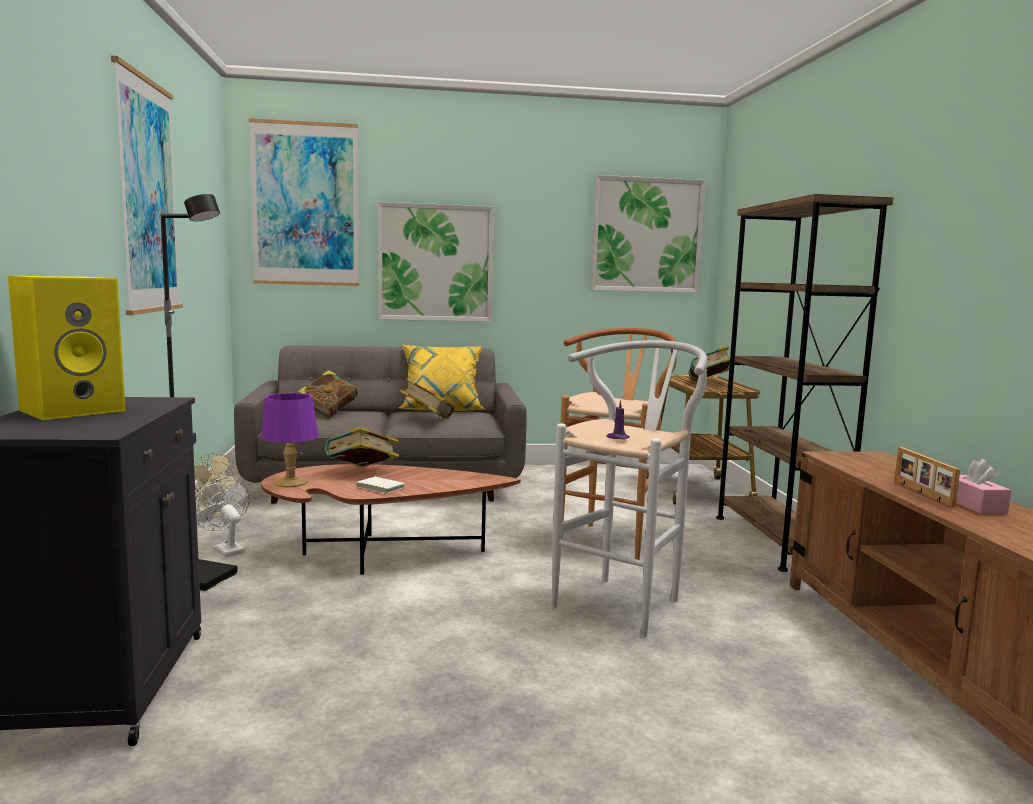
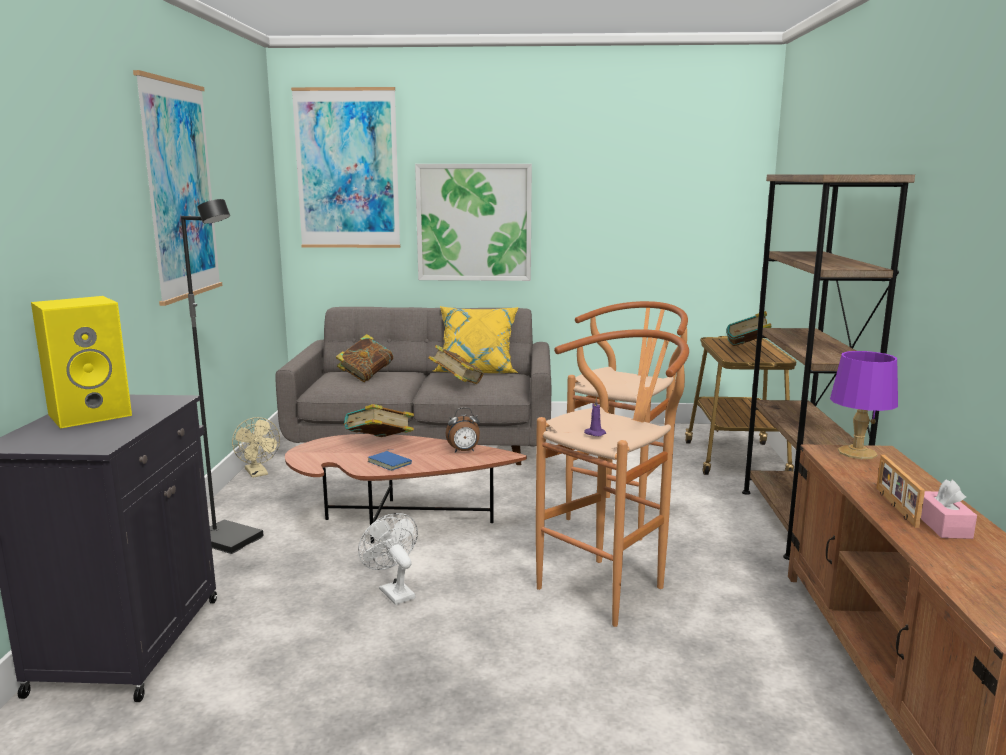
camera: 10 degrees right, 5 degrees up
white fan [196,477,250,557] -> white fan moved to [358,513,418,605]
purple table lamp [261,393,319,487] -> purple table lamp moved to [830,351,898,459]
white book [356,475,405,494] -> blue book [368,449,412,471]
white stool [552,340,708,637] -> brown stool [536,329,689,627]
picture [590,175,706,293] -> none
none -> alarm clock [445,408,480,453]

